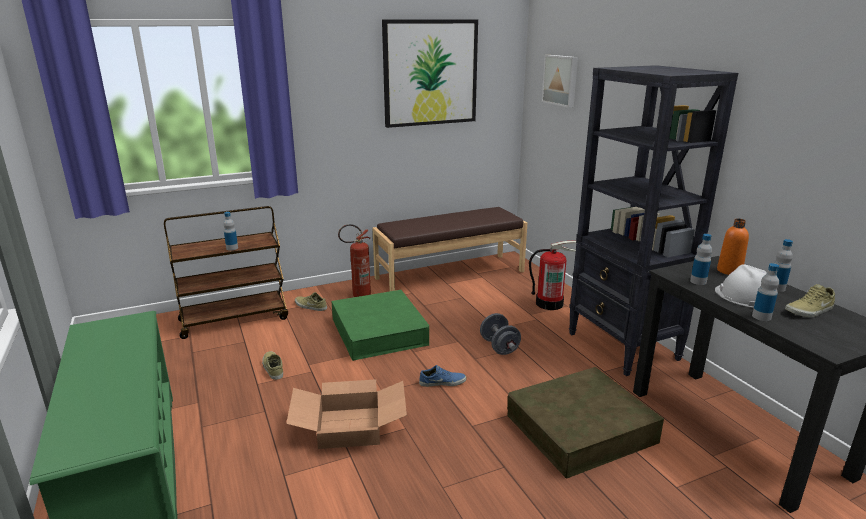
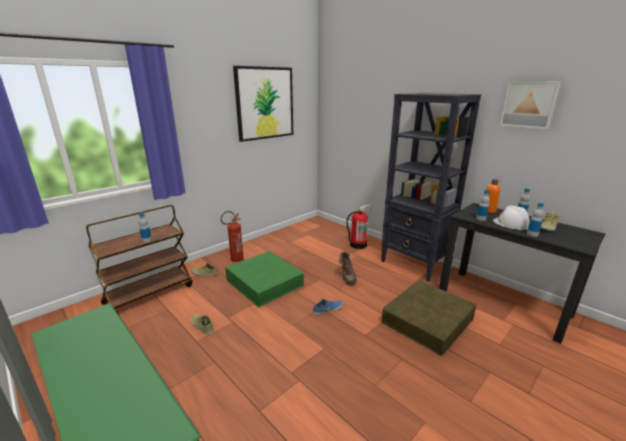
camera: 20 degrees left, 0 degrees up
cardboard box [286,379,407,449] -> none
brown bench [372,207,527,291] -> none
grey dumbbell [480,313,521,355] -> brown boot [339,251,357,286]
picture [542,55,578,108] -> picture moved to [500,81,561,129]

